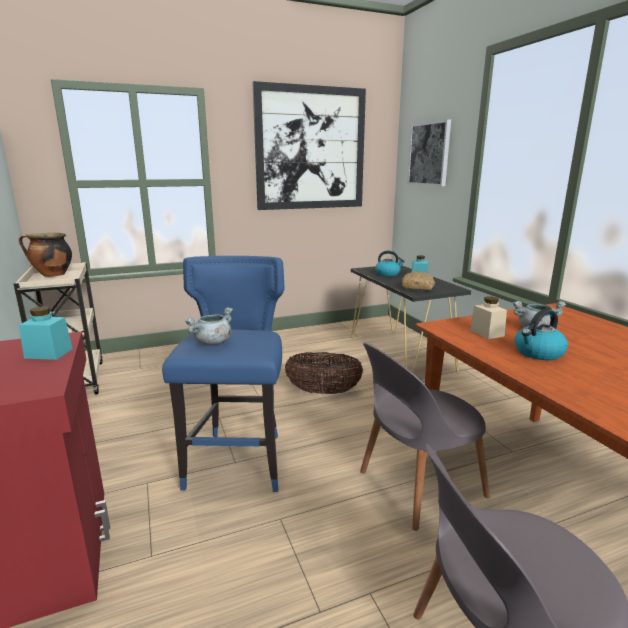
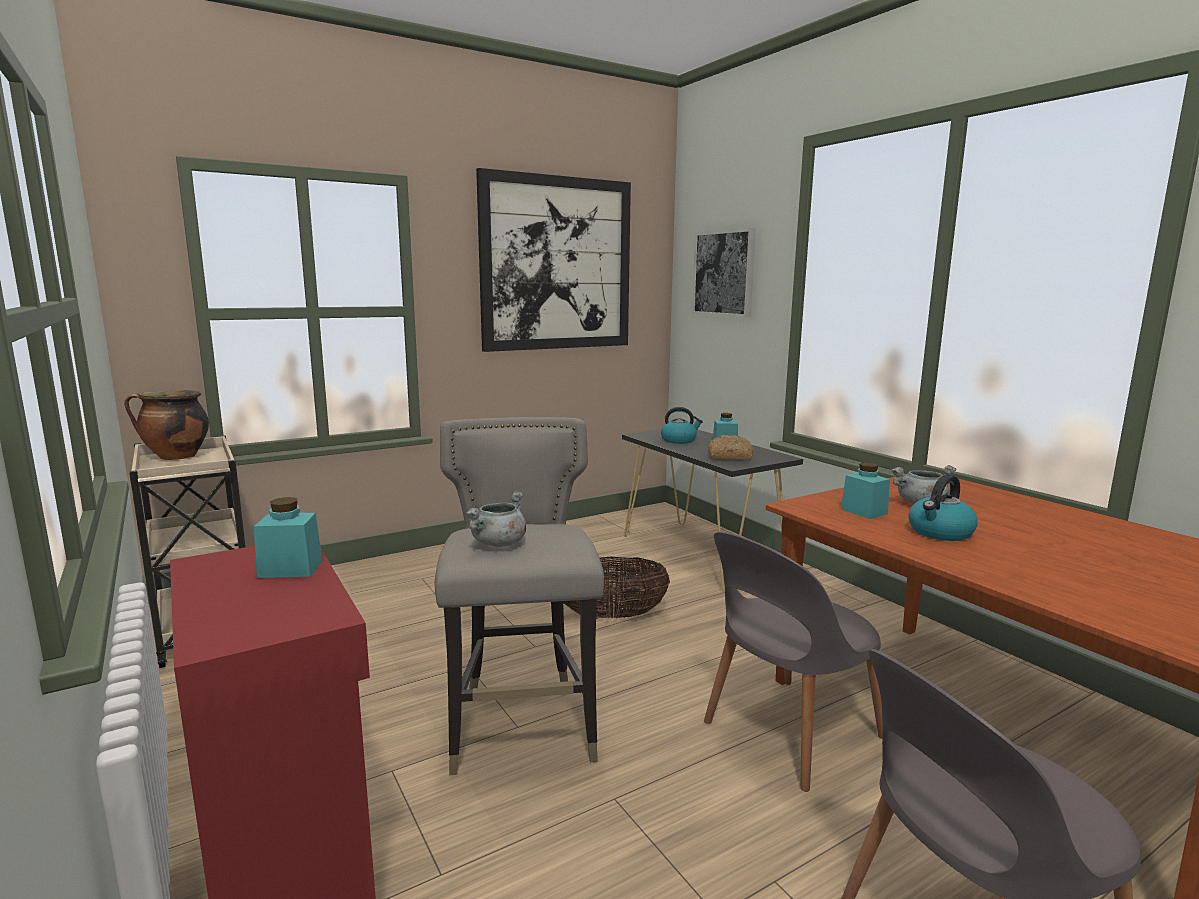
camera: 10 degrees left, 5 degrees down
blue stool [162,256,285,492] -> grey stool [435,417,604,775]
beige jar [470,297,507,339] -> turquoise jar [841,462,890,519]

